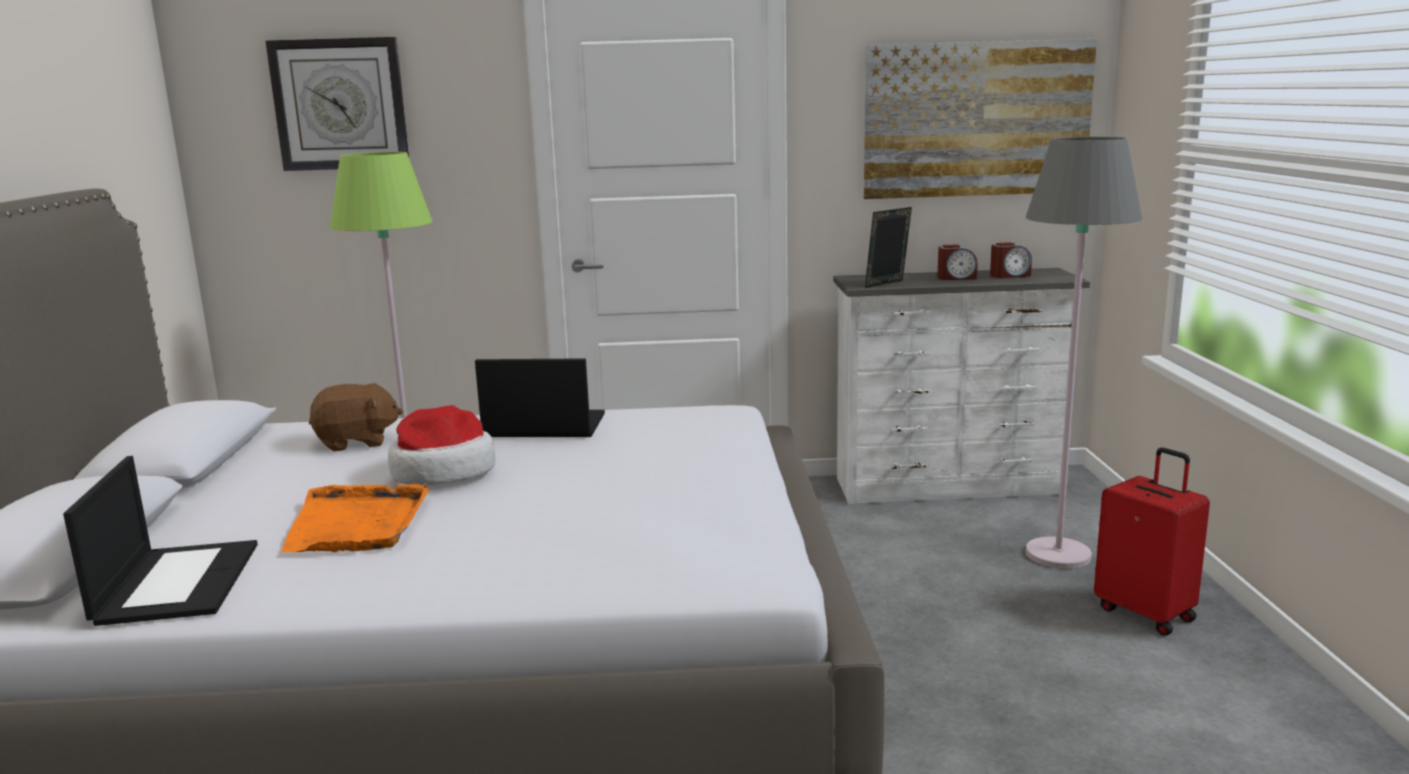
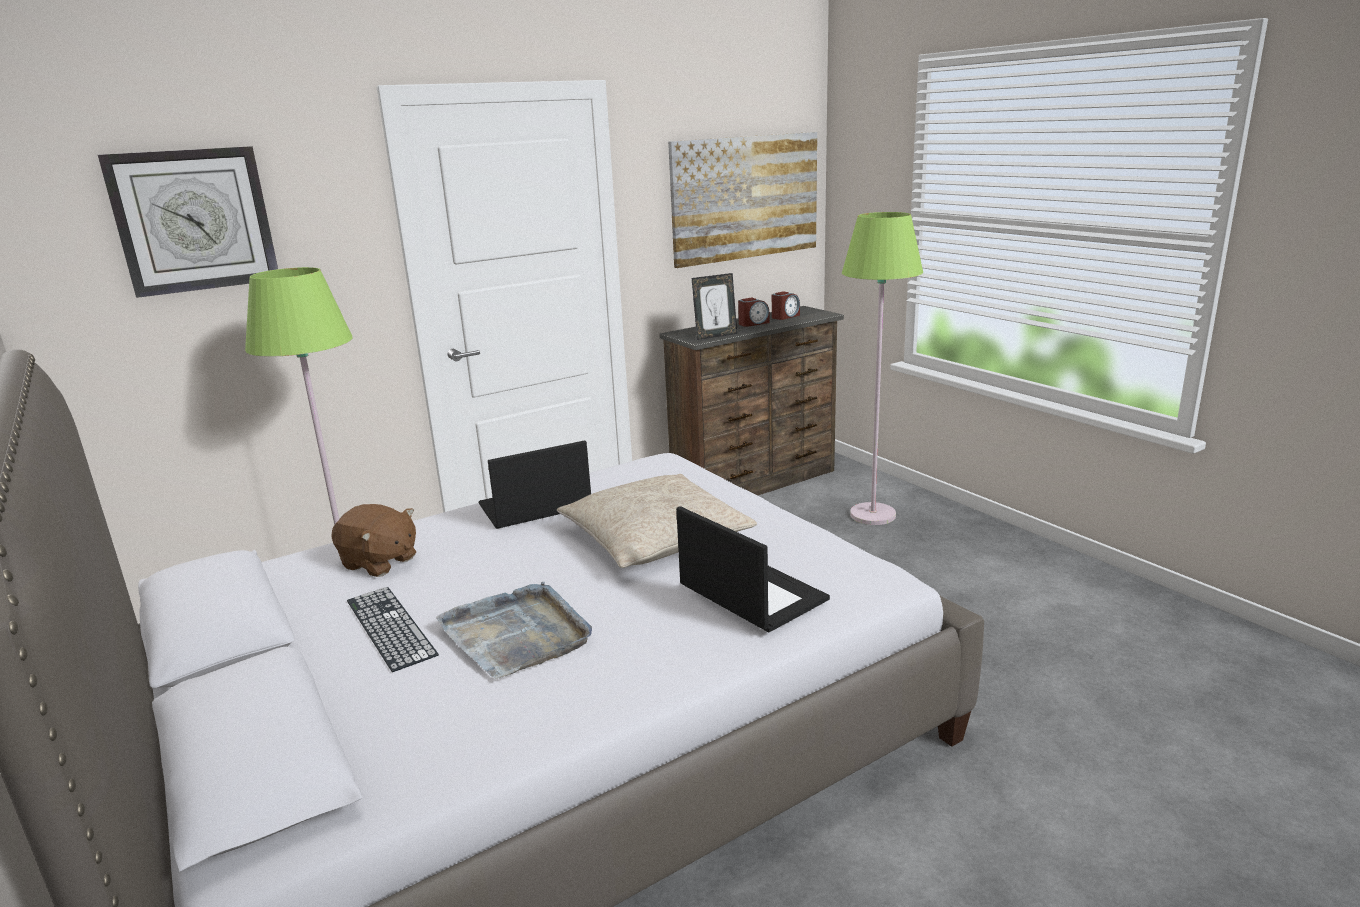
camera: 30 degrees left, 5 degrees up
laptop [63,456,258,626] -> laptop moved to [676,506,830,632]
orange tray [280,483,430,552] -> grey tray [436,582,592,679]
brown plush toy [309,383,403,452] -> brown plush toy turned 75 degrees clockwise [331,504,416,577]
hat [388,405,496,485] -> none
white dresser [834,268,1090,504] -> brown dresser [659,306,844,495]
picture frame [865,207,912,288] -> picture frame turned 135 degrees counterclockwise [692,273,737,340]
grey floor lamp [1026,137,1142,569] -> green floor lamp [842,212,923,525]
red suitcase [1094,447,1210,636] -> none
none -> keyboard [347,587,439,672]
none -> beige pillow [557,474,757,568]

